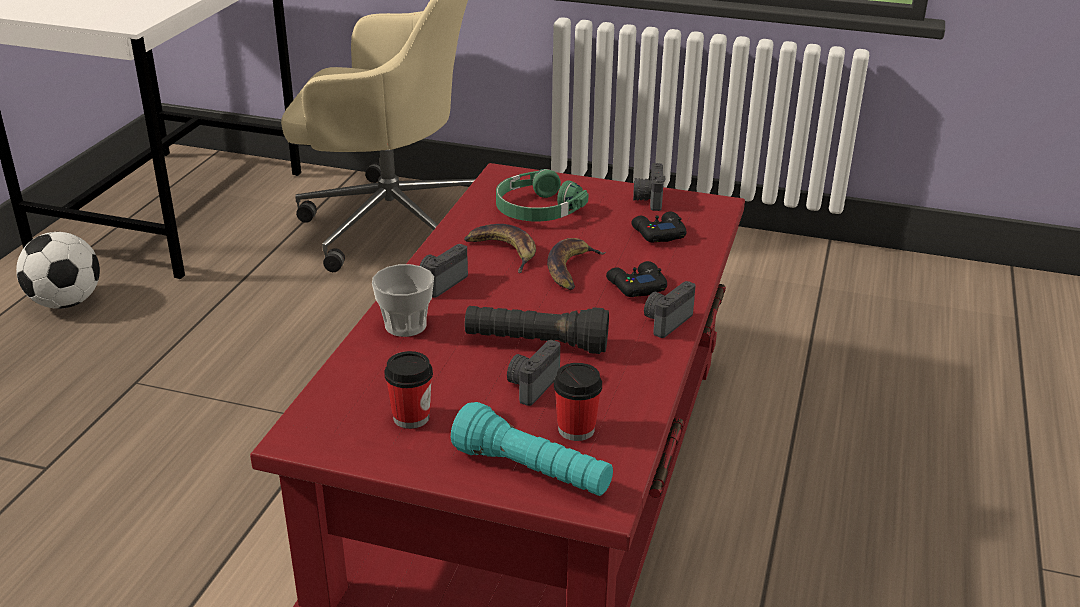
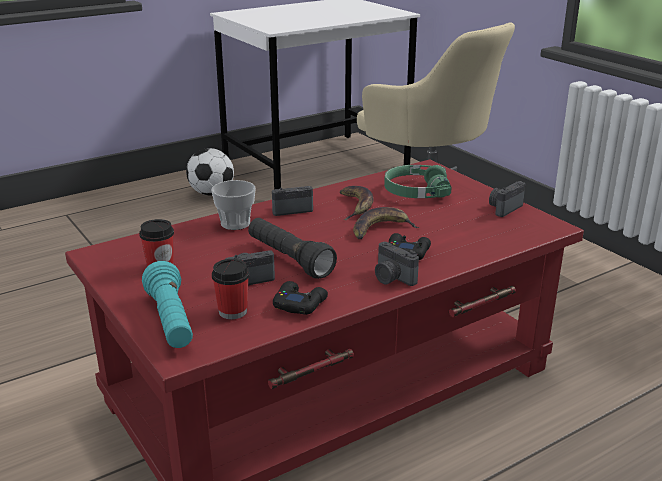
camera: 40 degrees right, 5 degrees down
black game controller [631,212,687,242] -> black game controller moved to [273,281,328,315]
camera [644,281,696,338] -> camera turned 120 degrees counterclockwise [375,242,419,286]

